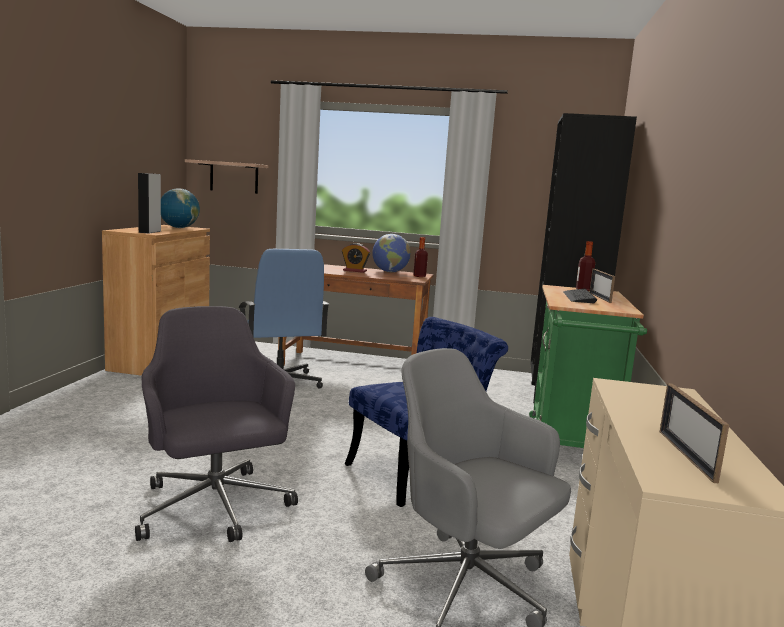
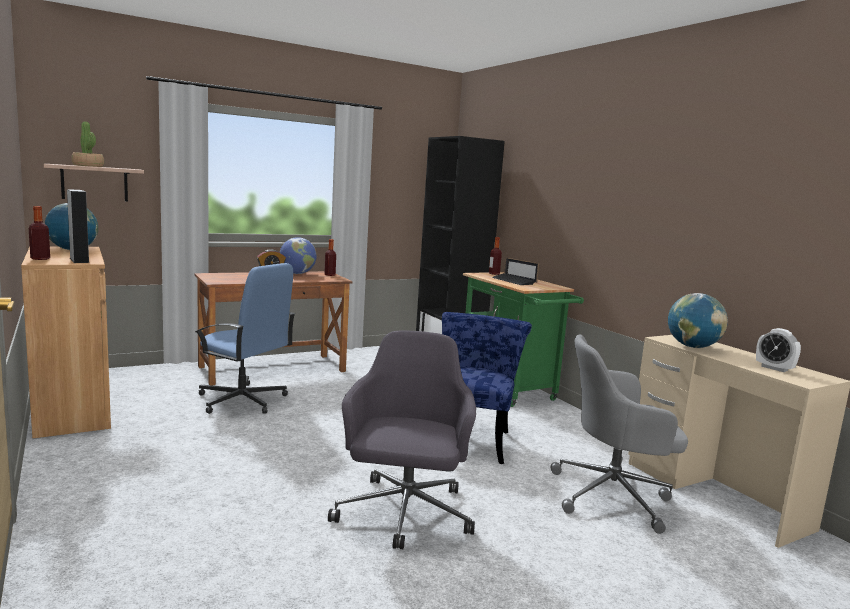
camera: 40 degrees left, 0 degrees up
grey office chair [135,306,298,542] -> grey office chair turned 75 degrees clockwise [328,330,476,549]
picture frame [660,383,729,483] -> alarm clock [756,328,801,372]
none -> bottle [29,206,50,260]
none -> potted plant [71,121,104,167]
none -> globe [668,293,728,348]

